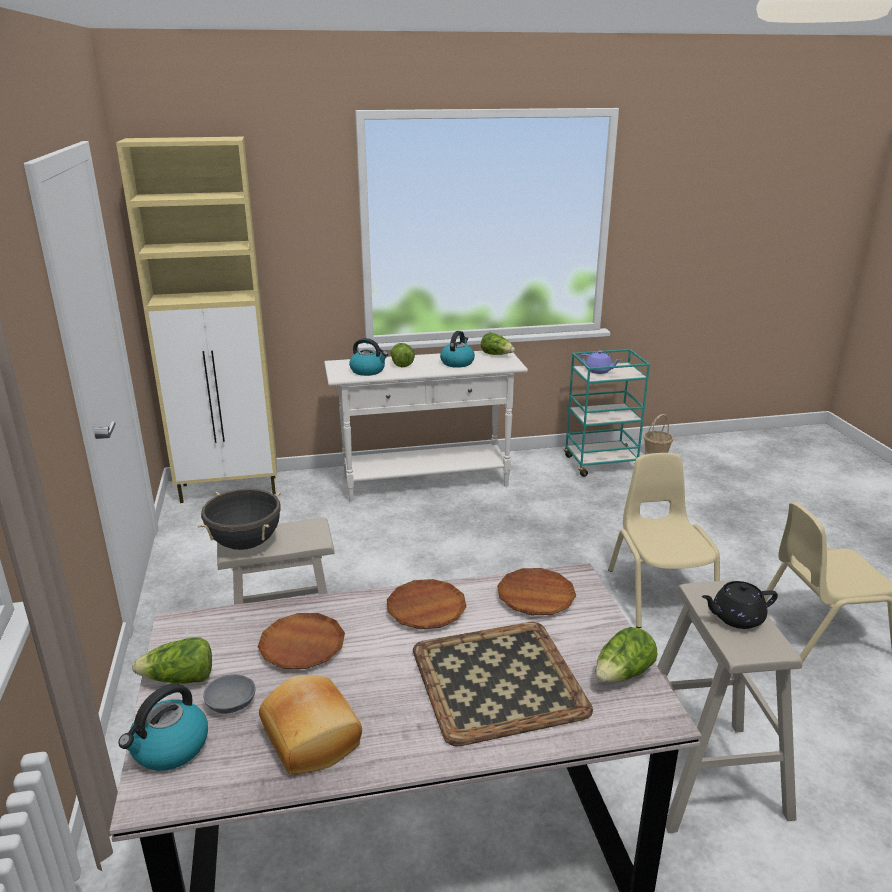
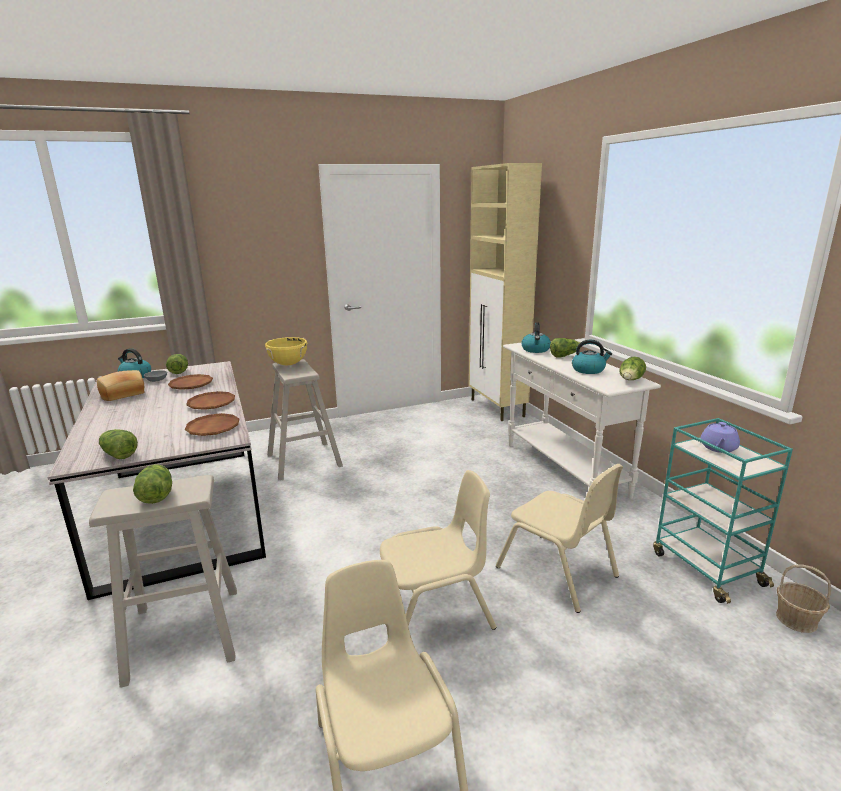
camera: 80 degrees right, 5 degrees down
black cooking pot [197,489,282,550] -> yellow cooking pot [265,337,308,365]
tray [413,622,593,746] -> none
black teapot [702,581,778,629] -> lettuce [133,464,172,504]
none -> beige chair [496,464,623,613]

